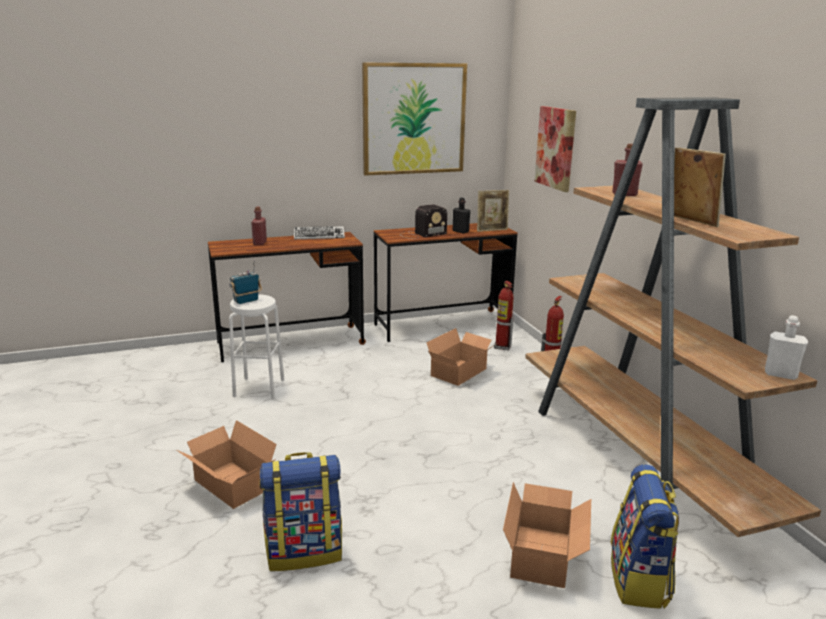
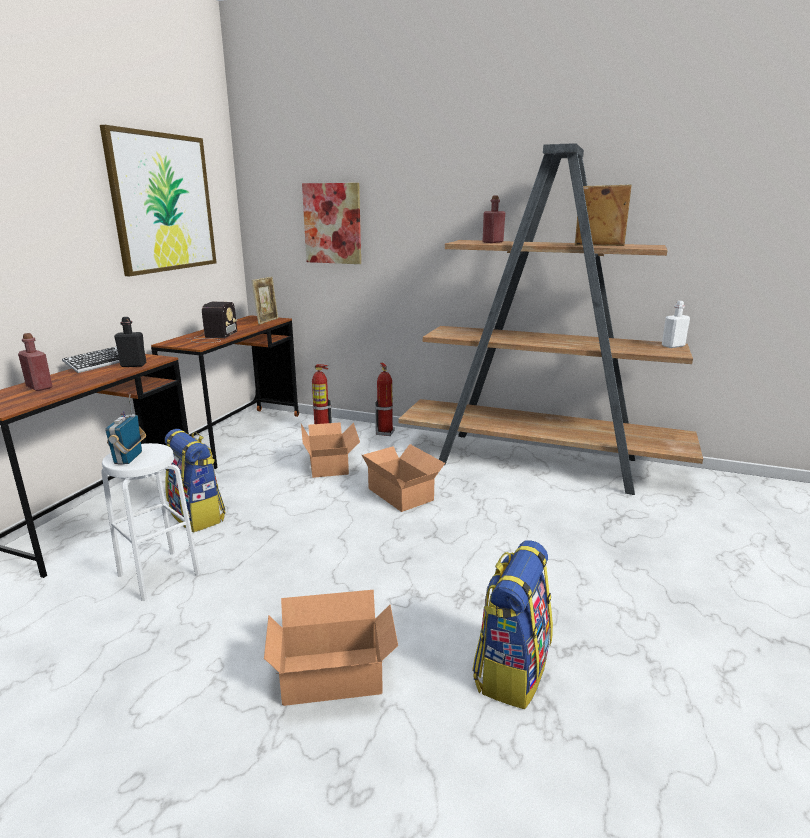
camera: 50 degrees left, 0 degrees up
black bottle [453,198,470,233] -> black bottle moved to [114,317,147,367]
cardboard box [503,482,591,588] -> cardboard box moved to [361,444,445,512]
backpack [611,464,679,609] -> backpack moved to [165,429,226,532]

